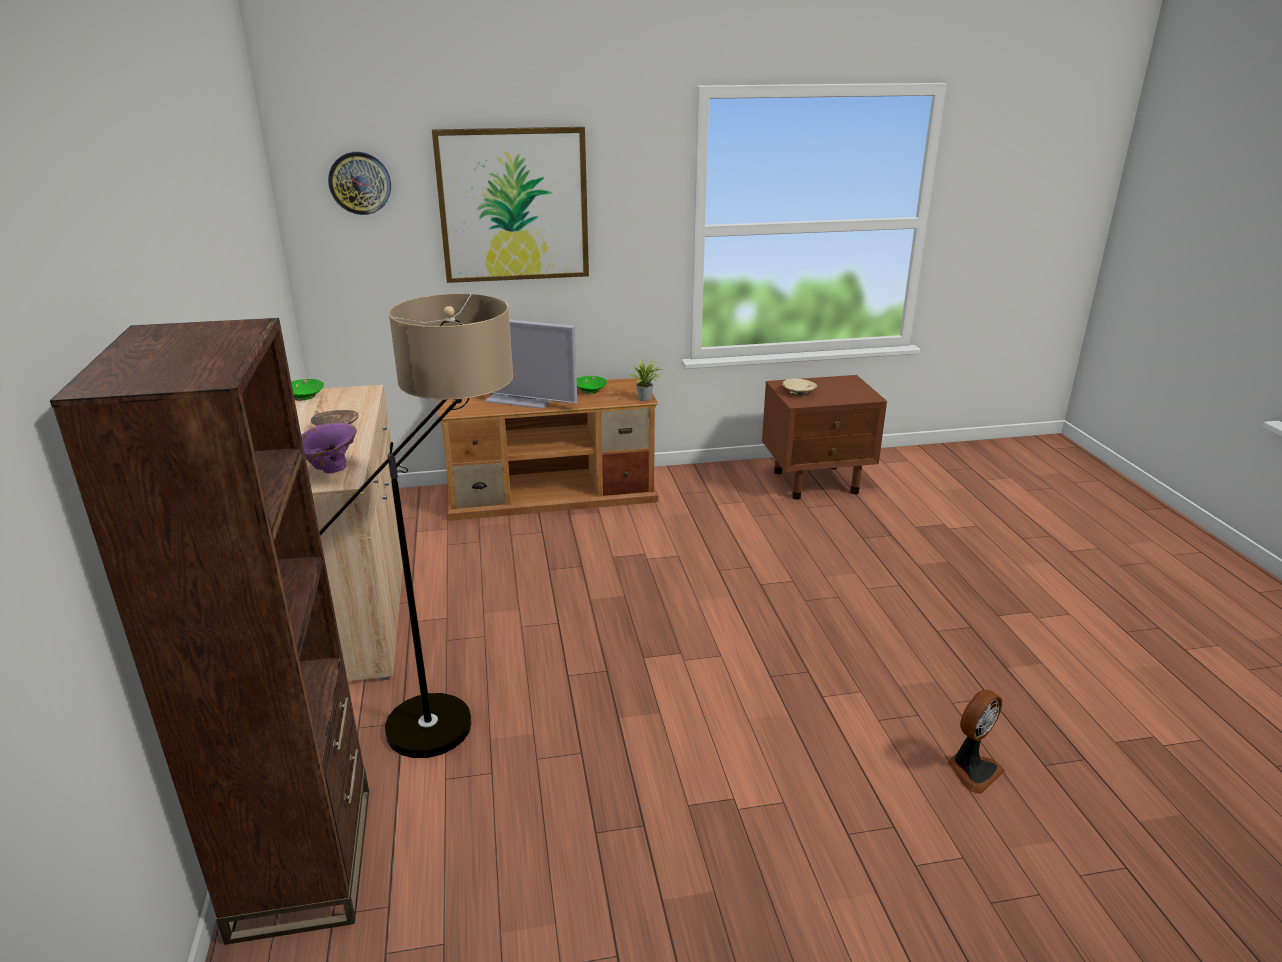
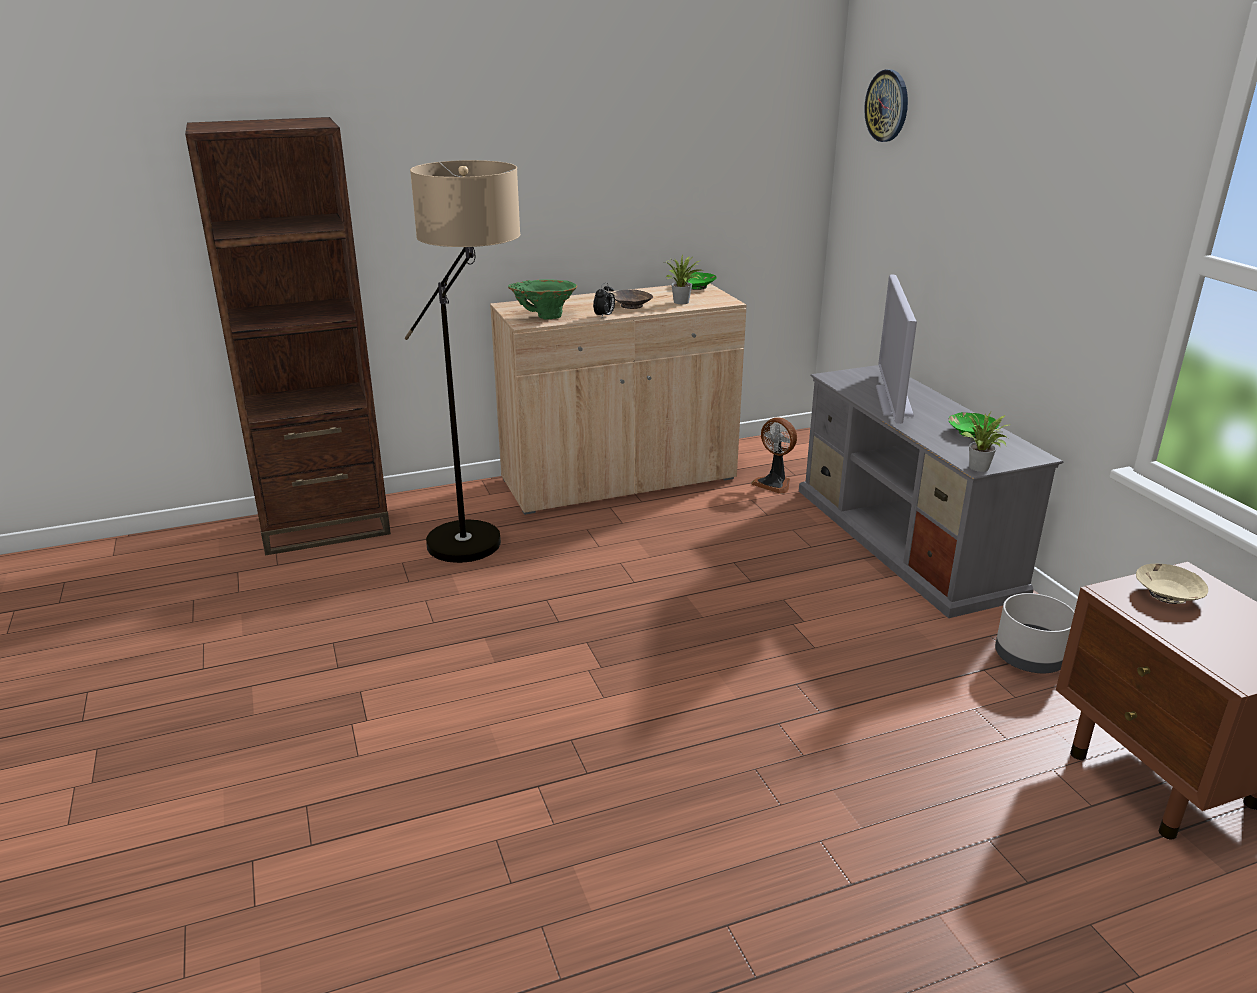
camera: 80 degrees right, 0 degrees up
purple vase [301,423,357,473] -> green vase [508,279,577,319]
picture [432,127,589,283] -> none
brown tv stand [438,378,658,521] -> grey tv stand [799,365,1064,618]
fan [947,690,1005,794] -> fan moved to [751,417,797,494]
none -> alarm clock [593,282,615,319]
none -> potted plant [666,254,703,304]
none -> grey planter [995,593,1075,673]

